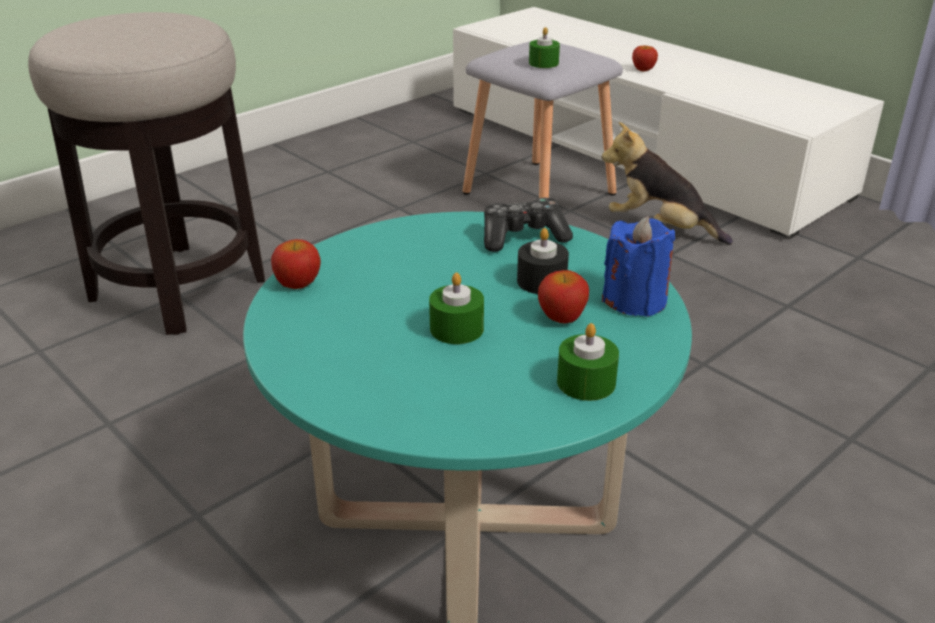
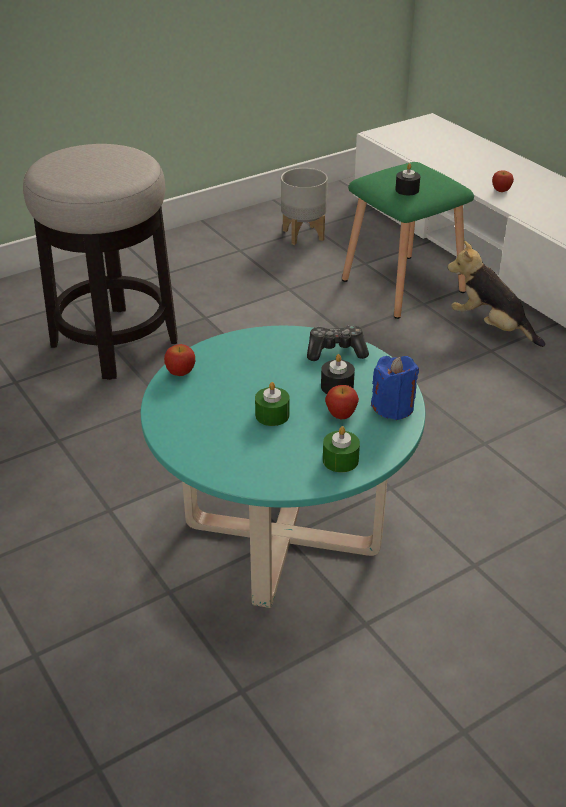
camera: 10 degrees right, 5 degrees up
grey stool [463,41,623,198] -> green stool [342,162,474,319]
green candle [529,27,560,68] -> black candle [395,163,420,195]
none -> grey planter [281,168,328,245]

